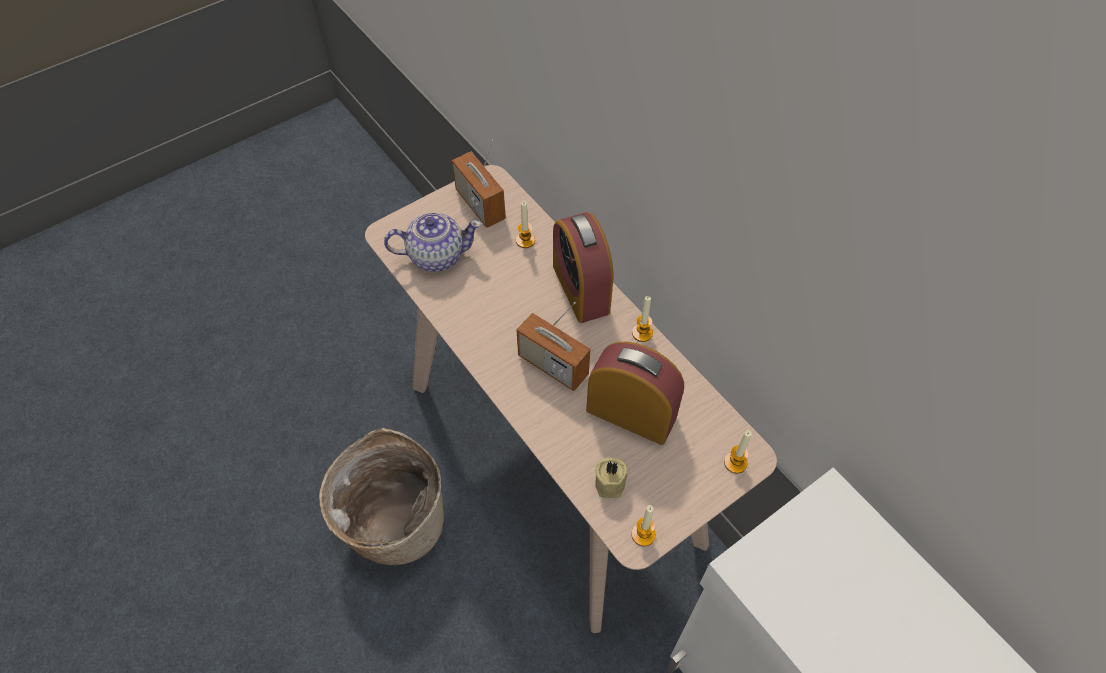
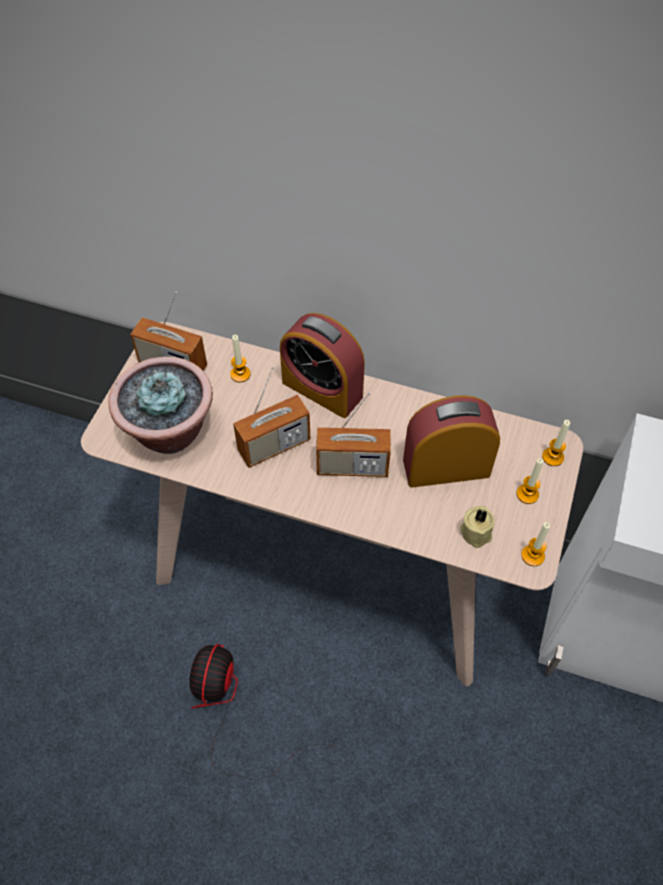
camera: 35 degrees left, 0 degrees up
basket [319,428,444,565] -> fan [189,644,337,780]
teapot [384,212,482,272] -> potted plant [108,357,213,454]
candle [632,296,653,342] -> candle moved to [517,458,544,504]
none -> radio [233,367,310,468]

